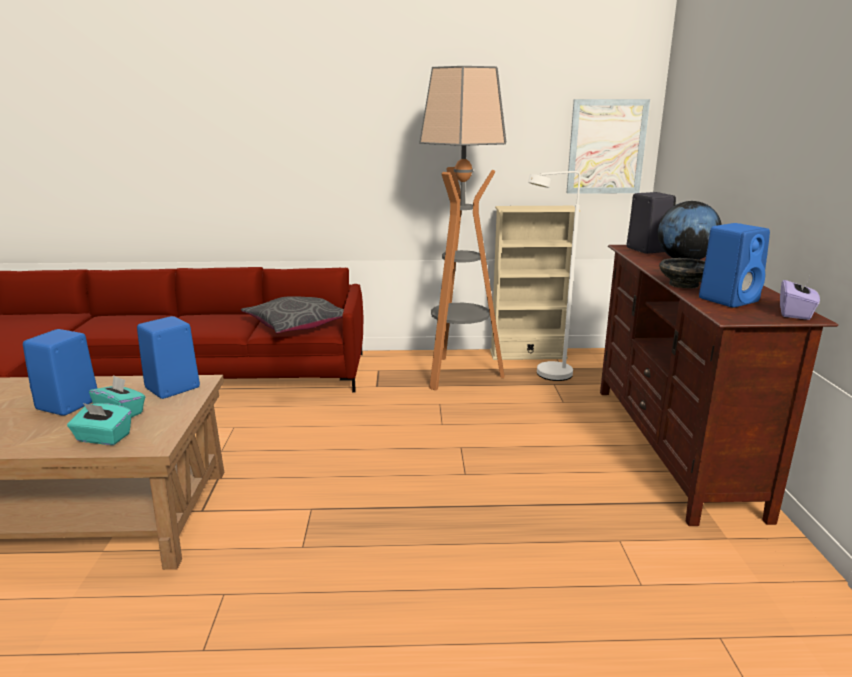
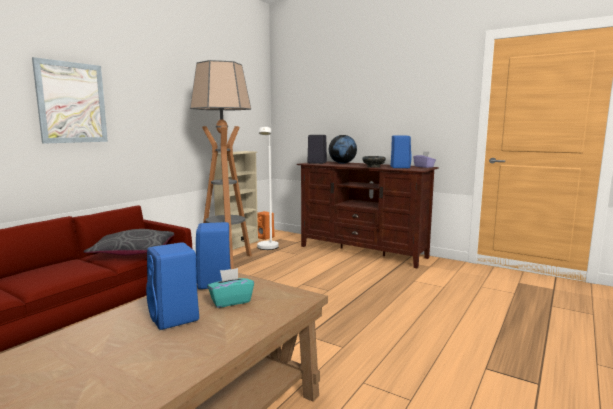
camera: 55 degrees left, 10 degrees down
turquoise tissue box [67,403,132,445] -> none
picture [567,99,650,194] -> picture moved to [32,57,108,144]
none -> orange speaker [257,211,274,240]

